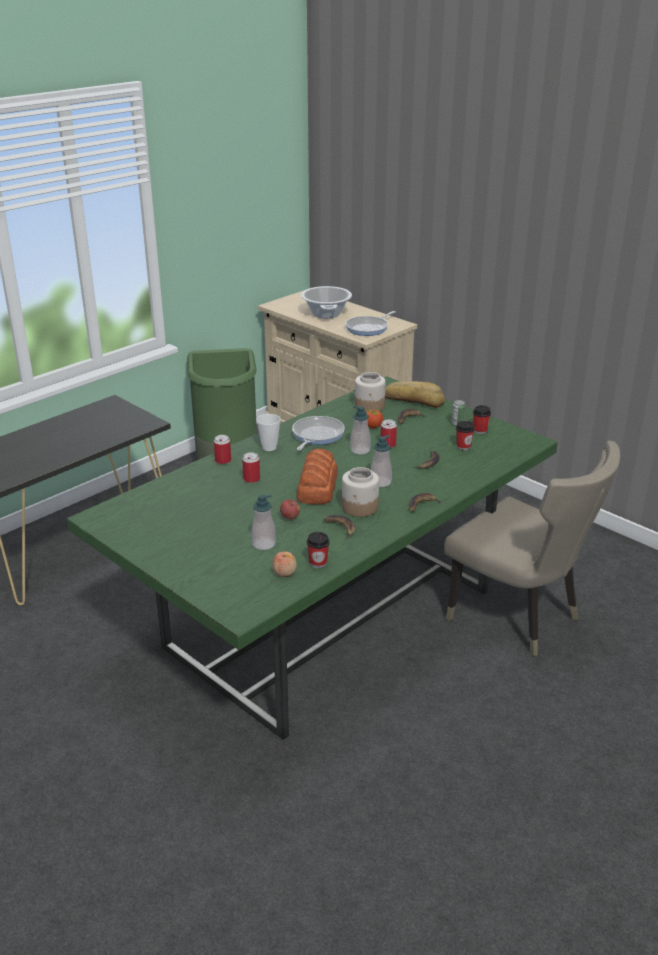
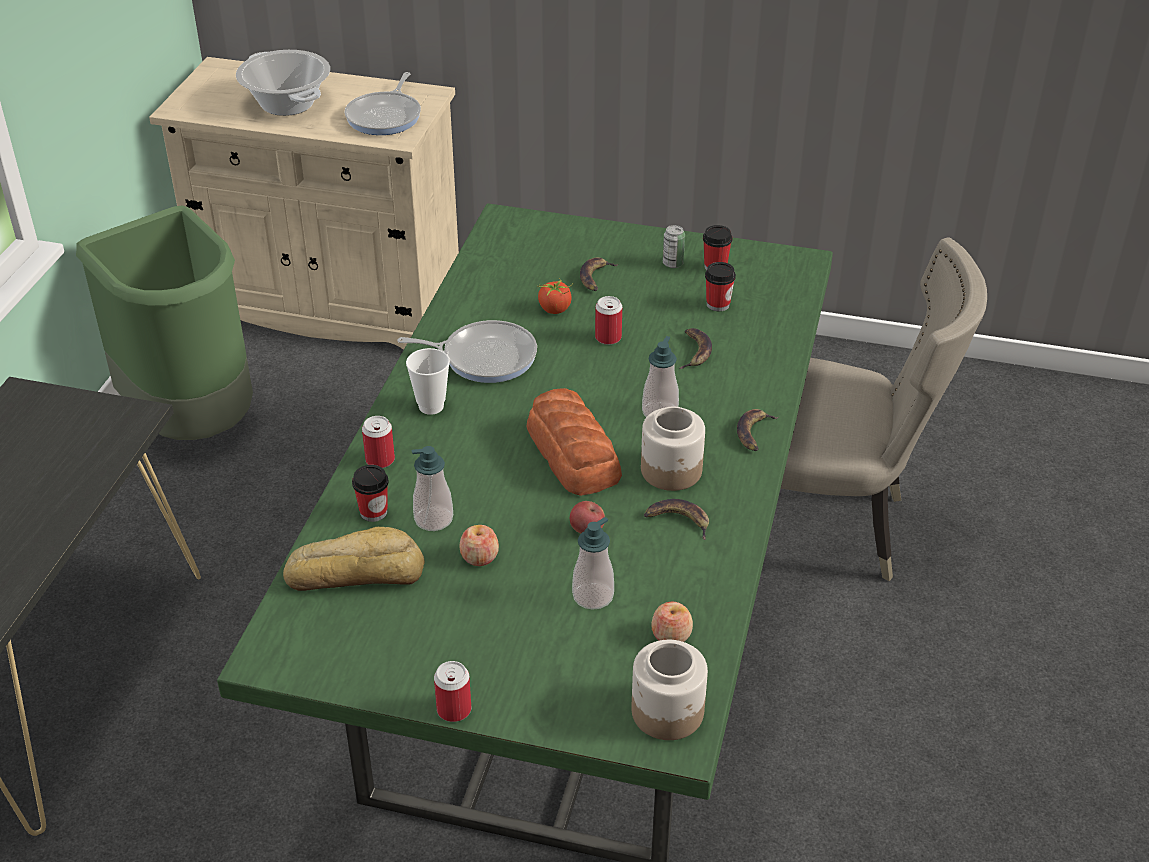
camera: 30 degrees left, 10 degrees up
can [242,452,260,483] -> can moved to [434,661,471,722]
frying pan [292,416,345,451] -> frying pan turned 105 degrees clockwise [397,320,537,383]
cup [307,532,329,568] -> cup moved to [352,465,388,522]
soap dispenser [350,406,371,455] -> soap dispenser moved to [412,446,453,531]
jar [355,372,386,412] -> jar moved to [631,640,708,740]
bread [385,381,445,408] -> bread moved to [283,527,425,591]
none -> apple [459,525,499,566]

